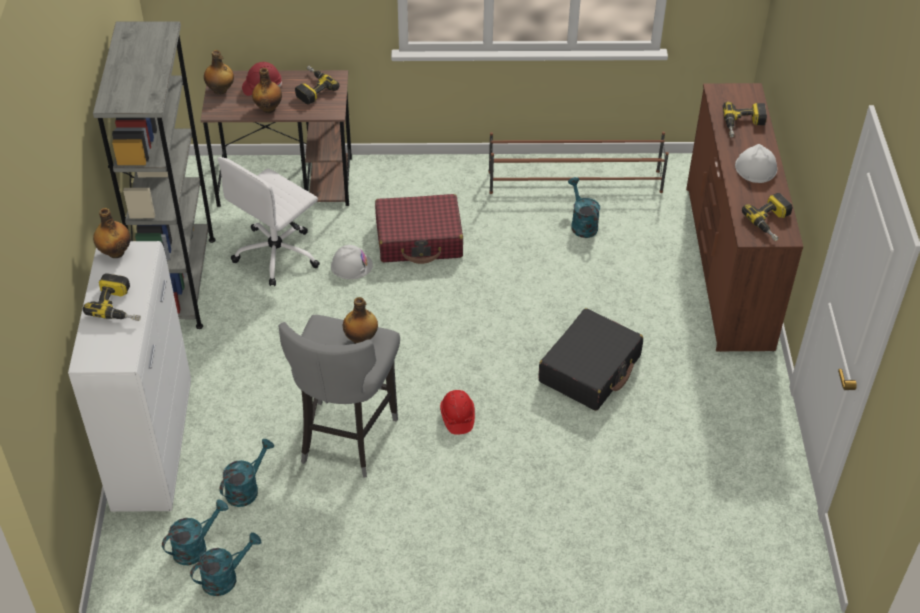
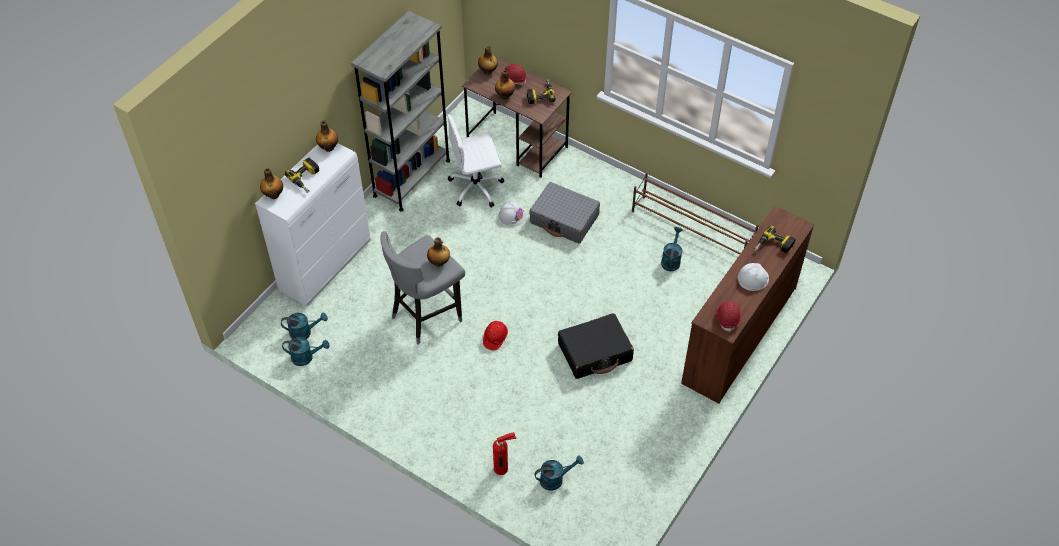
camera: 35 degrees right, 5 degrees up
turquoise watering can [219,439,274,507] -> turquoise watering can moved to [535,455,584,491]
red suitcase [375,194,463,264] -> grey suitcase [529,182,600,244]
power drill [742,193,792,241] -> red hard hat [716,301,742,332]
none -> bottle [260,168,283,199]
none -> fire extinguisher [493,432,516,475]

